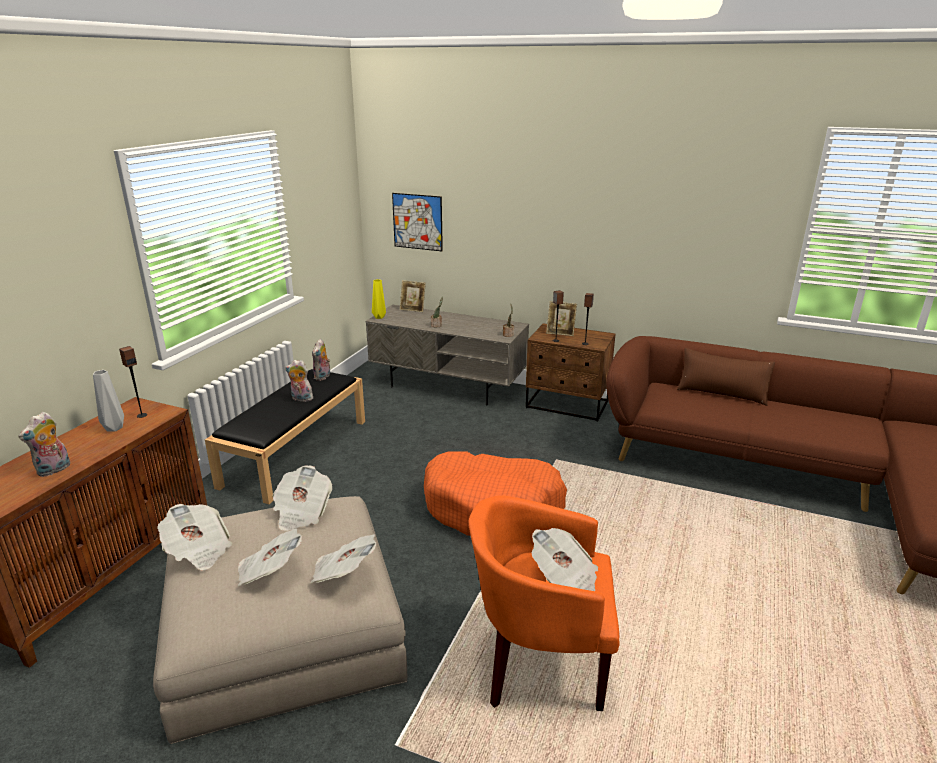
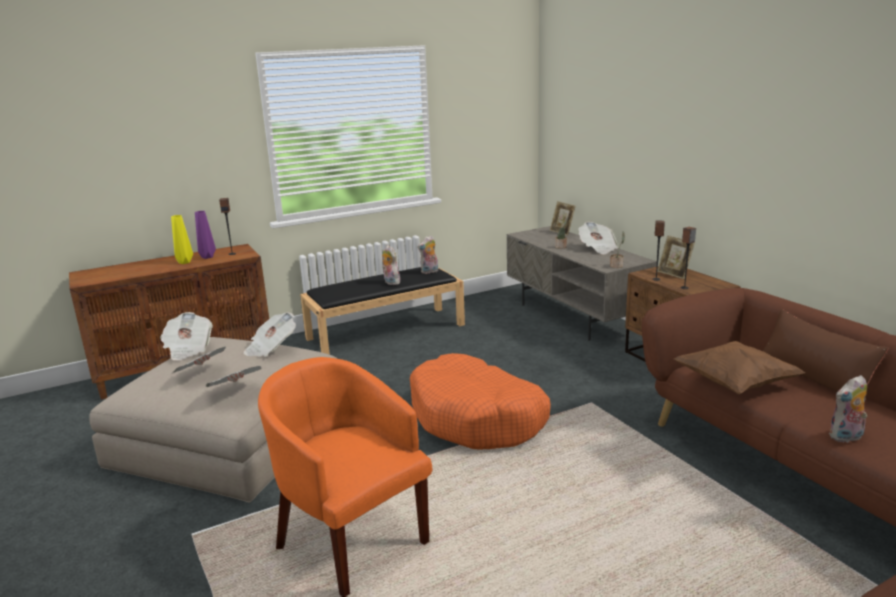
camera: 40 degrees right, 5 degrees down
plush toy [18,412,70,477] -> plush toy moved to [829,375,867,443]
grey vase [93,370,124,432] -> purple vase [195,211,216,259]
yellow vase [372,279,386,319] -> yellow vase moved to [171,215,193,264]
picture [392,193,443,251] -> none
newspaper [531,528,598,591] -> newspaper moved to [578,222,618,254]
none -> brown pillow [673,341,805,395]

